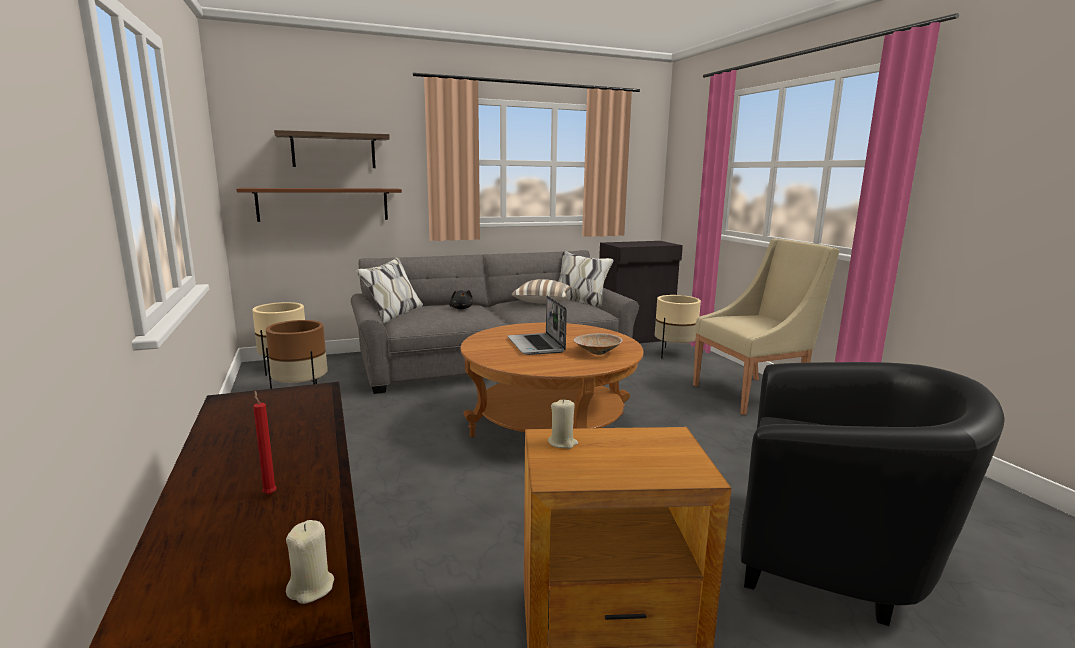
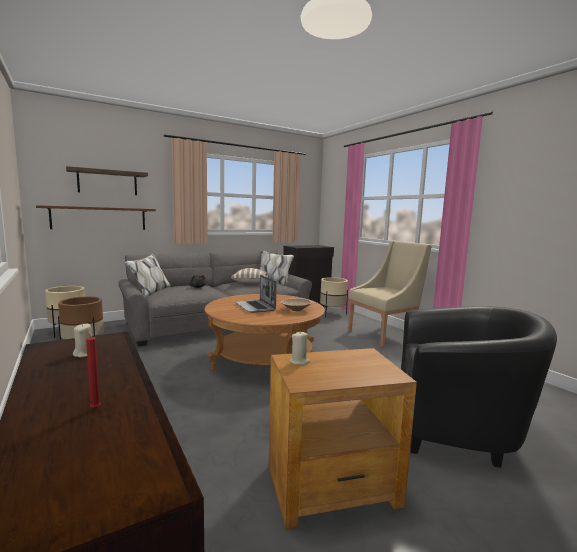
camera: 10 degrees left, 5 degrees down
beige candle [286,520,334,604] -> beige candle moved to [73,323,92,357]

